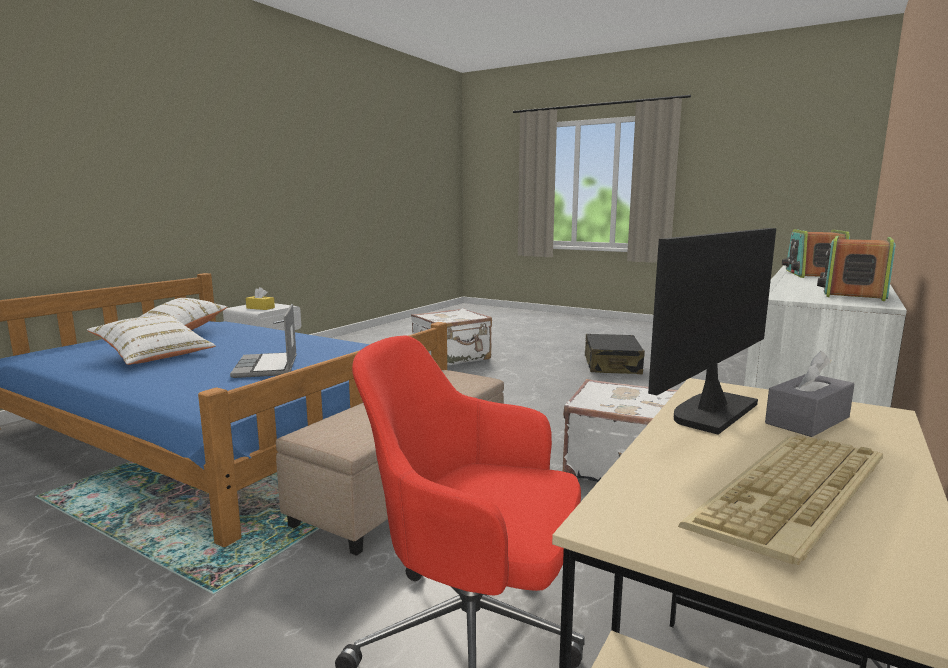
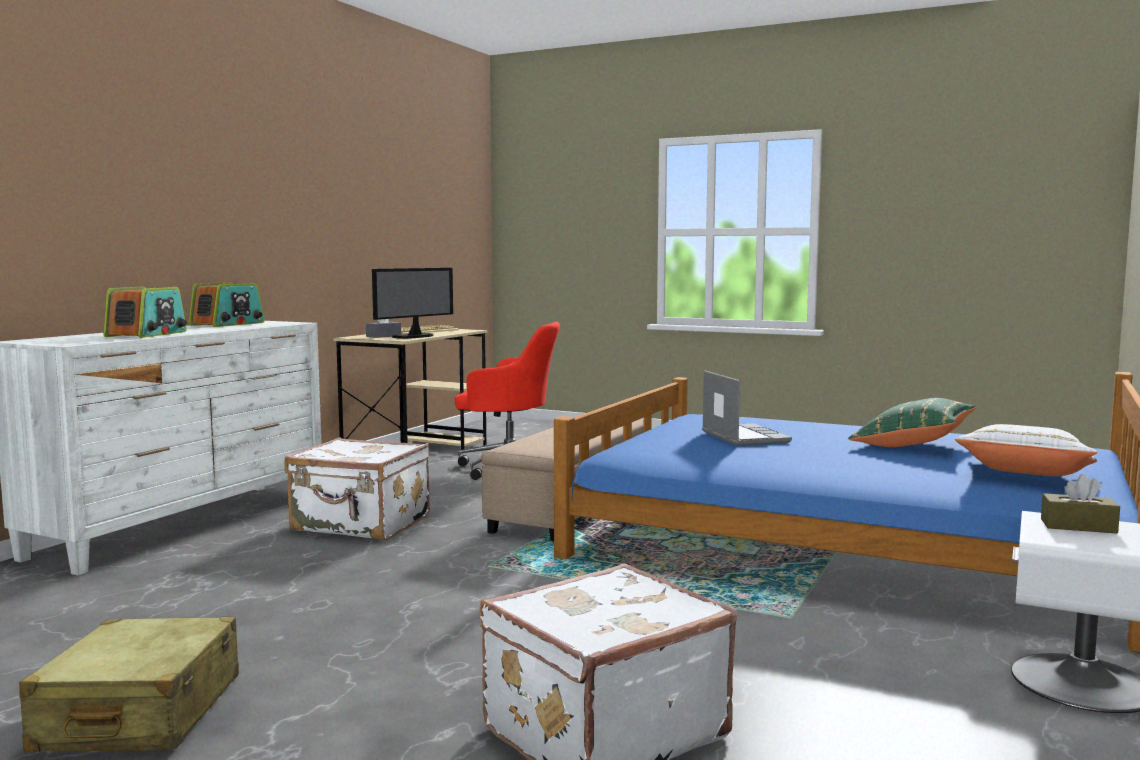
camera: 175 degrees right, 5 degrees down
white pillow [87,314,216,365] -> green pillow [848,398,976,447]
yellow tissue box [246,287,275,310] -> brown tissue box [1041,474,1120,534]
black suitcase [585,334,645,374] -> beige suitcase [19,617,239,752]

